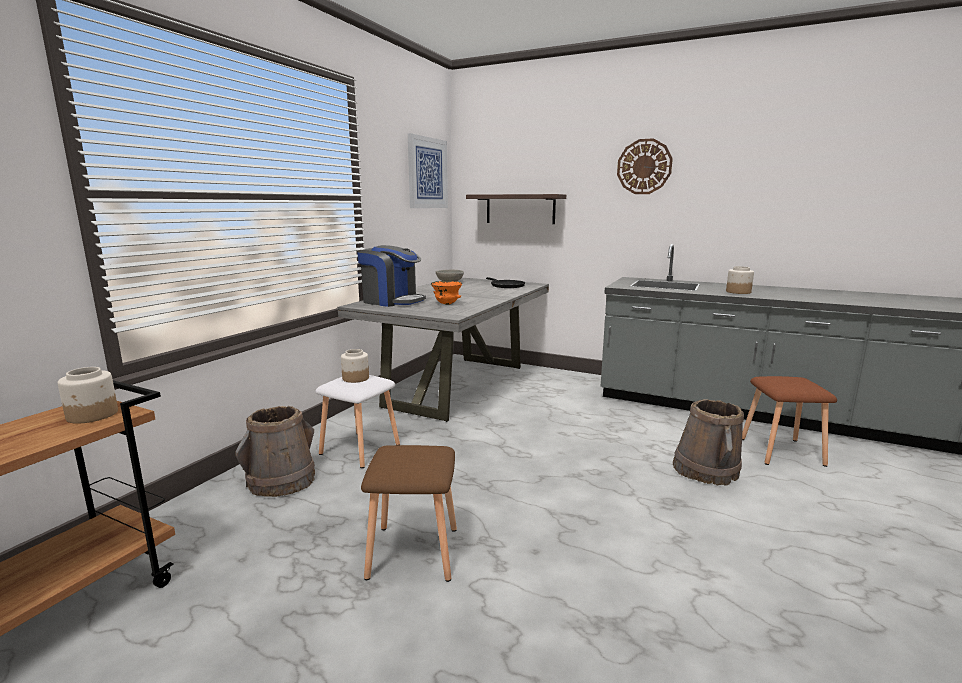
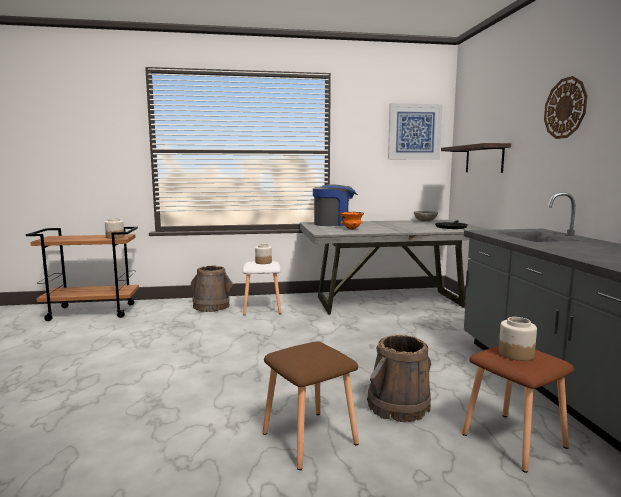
camera: 55 degrees right, 5 degrees down
coffee machine [357,245,426,307] -> coffee machine turned 90 degrees counterclockwise [313,184,358,226]
brown stool [361,445,457,582] -> brown stool moved to [263,341,359,470]
jar [726,266,754,294] -> jar moved to [499,317,537,361]

